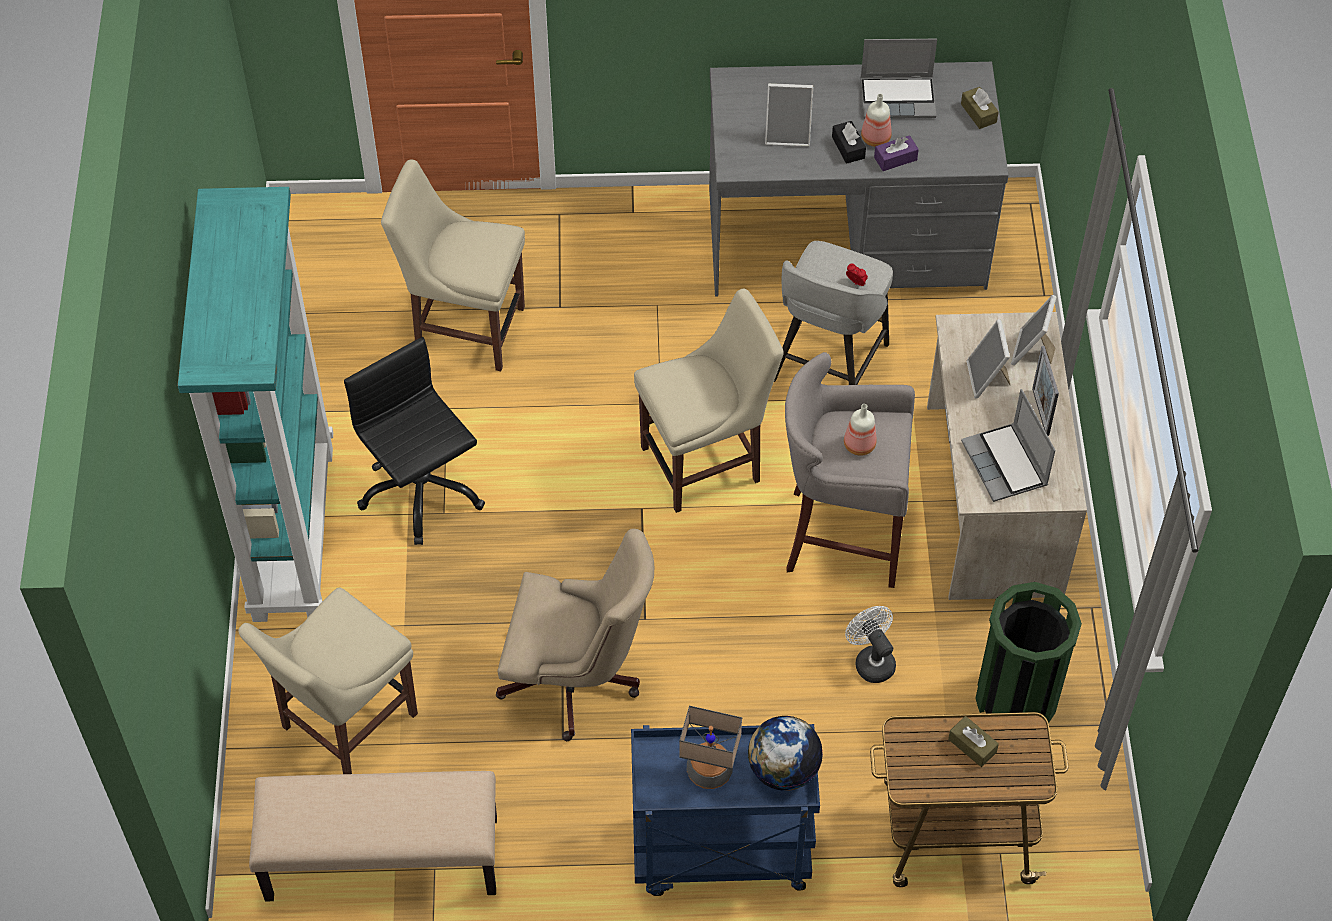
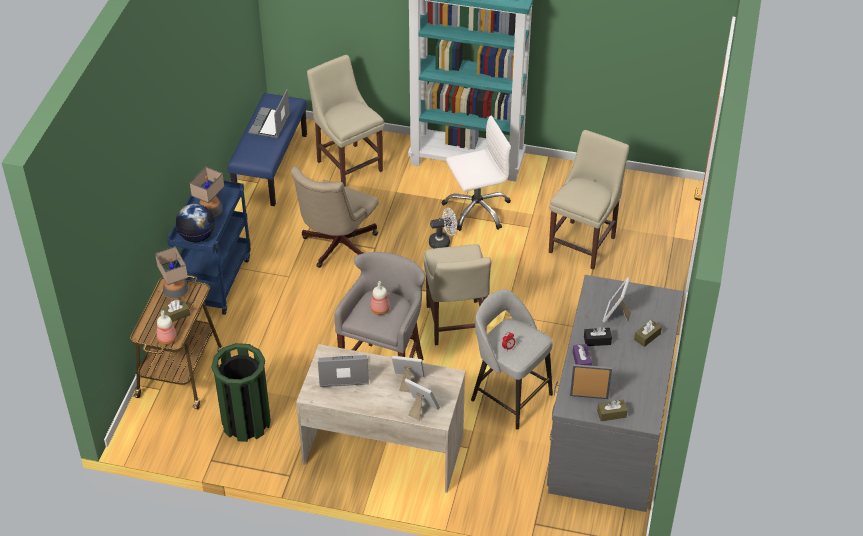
camera: 105 degrees right, 10 degrees down
beige bench [249,771,497,901] -> blue bench [228,93,307,206]
black office chair [344,337,485,545] -> white office chair [442,116,511,231]
white fan [845,606,896,683] -> white fan moved to [429,208,457,249]
laptop [861,39,937,119] -> laptop moved to [249,89,290,138]
bottle [861,94,892,147] -> bottle moved to [157,311,177,345]
picture frame [1032,346,1059,436] -> picture frame moved to [570,364,612,399]
none -> table lamp [155,246,188,299]
none -> brown tissue box [634,320,662,347]

